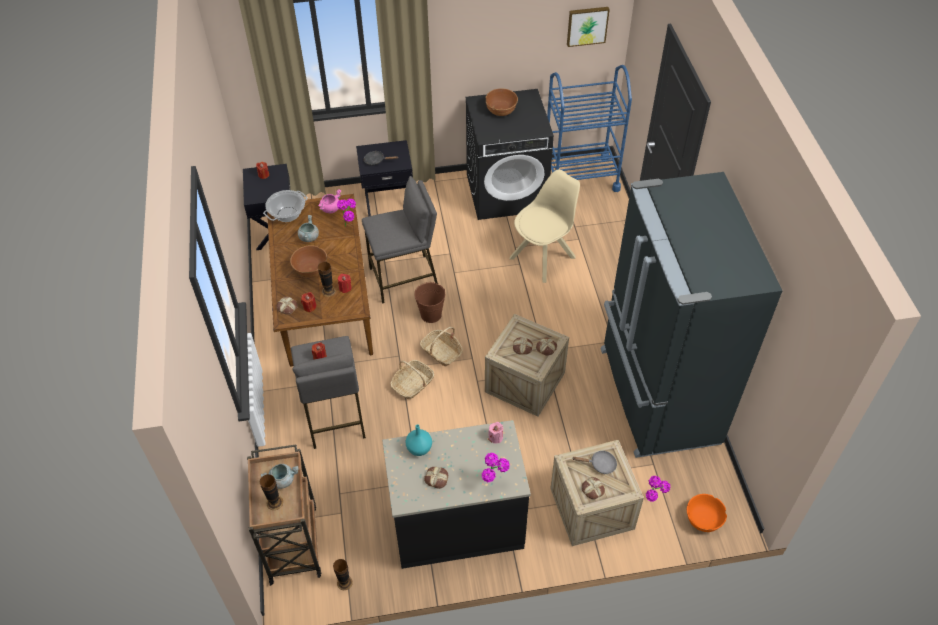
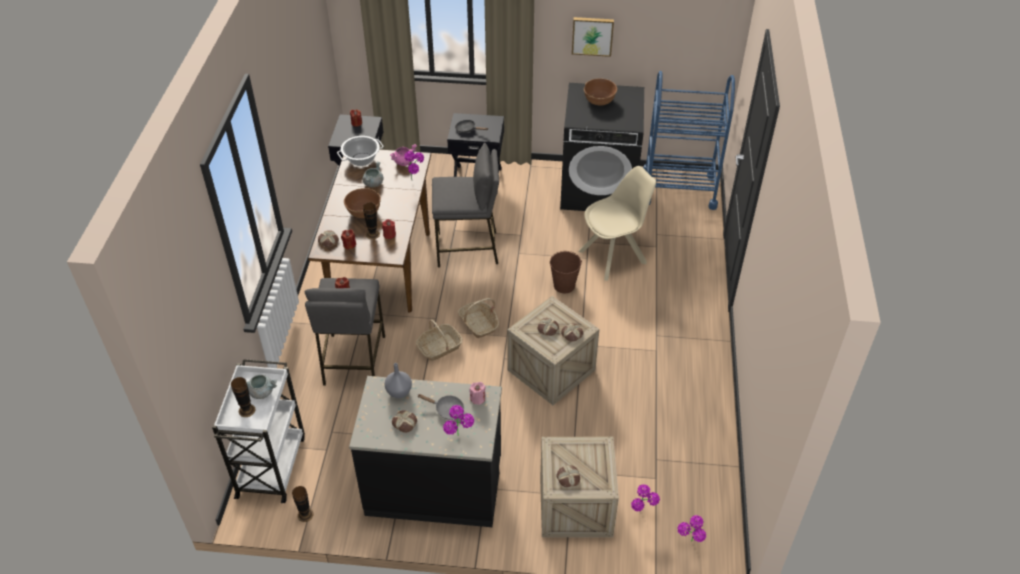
camera: 15 degrees right, 5 degrees down
brown cart [247,444,321,586] -> white cart [212,359,305,503]
turquoise vase [406,424,432,456] -> grey vase [385,363,412,398]
brown bucket [414,282,445,323] -> brown bucket moved to [549,251,582,293]
picture [567,7,610,47] -> picture moved to [572,17,614,57]
grey frying pan [572,451,617,474] -> grey frying pan moved to [417,394,464,420]
black fridge [601,172,782,458] -> none
orange bowl [687,494,727,532] -> potted plant [678,515,706,542]

